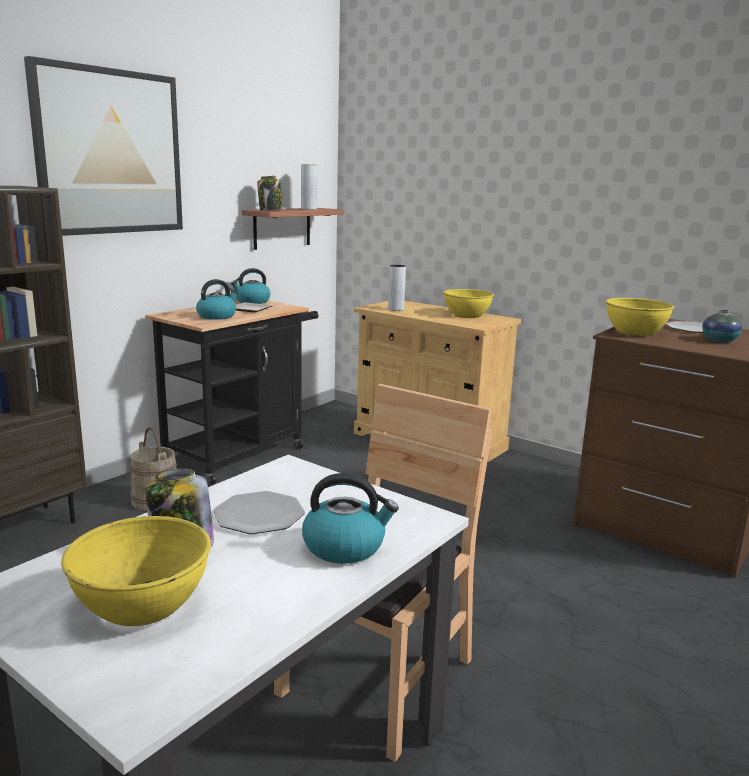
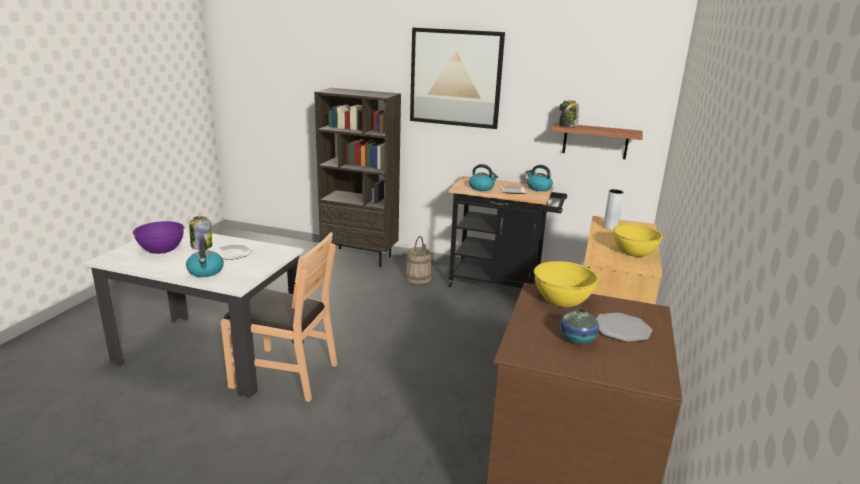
camera: 70 degrees right, 5 degrees up
yellow bowl [61,516,211,626] -> purple bowl [133,221,184,254]
grey vase [301,164,317,210] -> none

